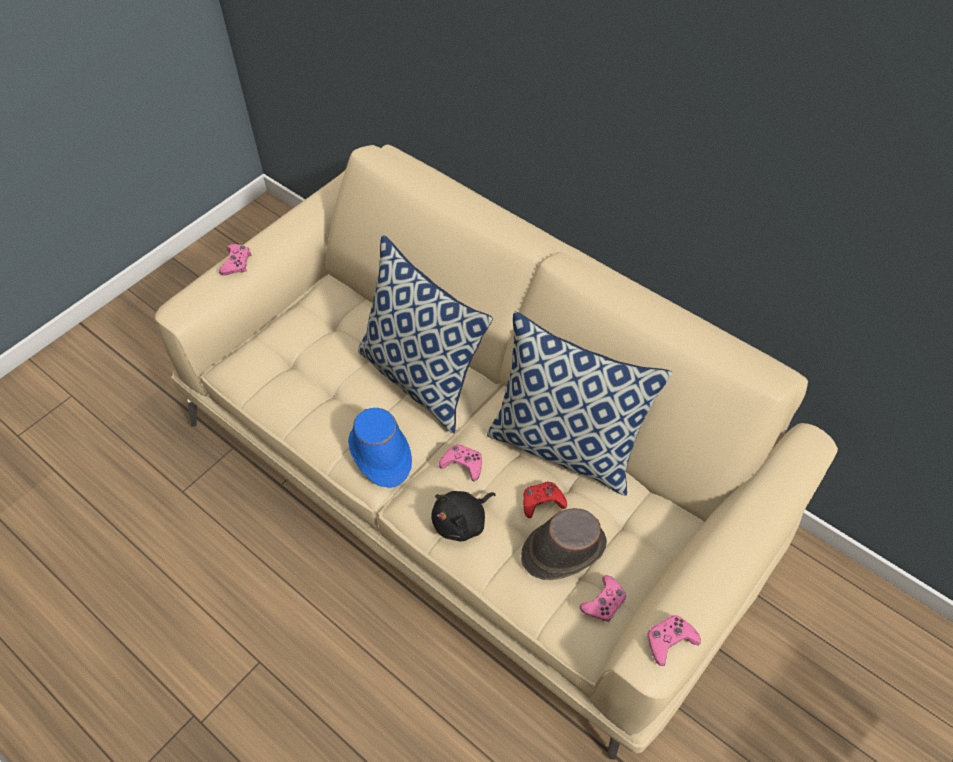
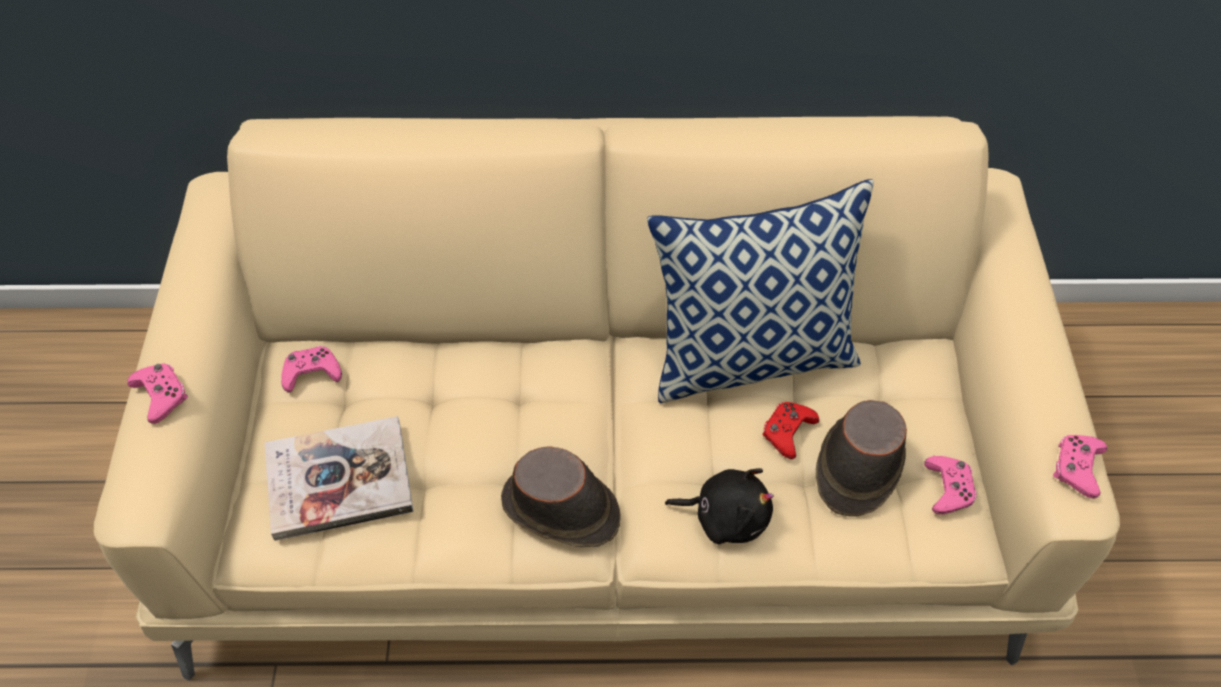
camera: 40 degrees left, 0 degrees up
blue hat [348,408,412,488] -> brown hat [501,446,620,547]
pillow [358,235,493,434] -> none
black plush toy [431,491,496,541] -> black plush toy turned 90 degrees counterclockwise [665,468,774,544]
pink game controller [439,444,482,481] -> pink game controller moved to [281,346,342,392]
none -> book [265,416,414,541]

